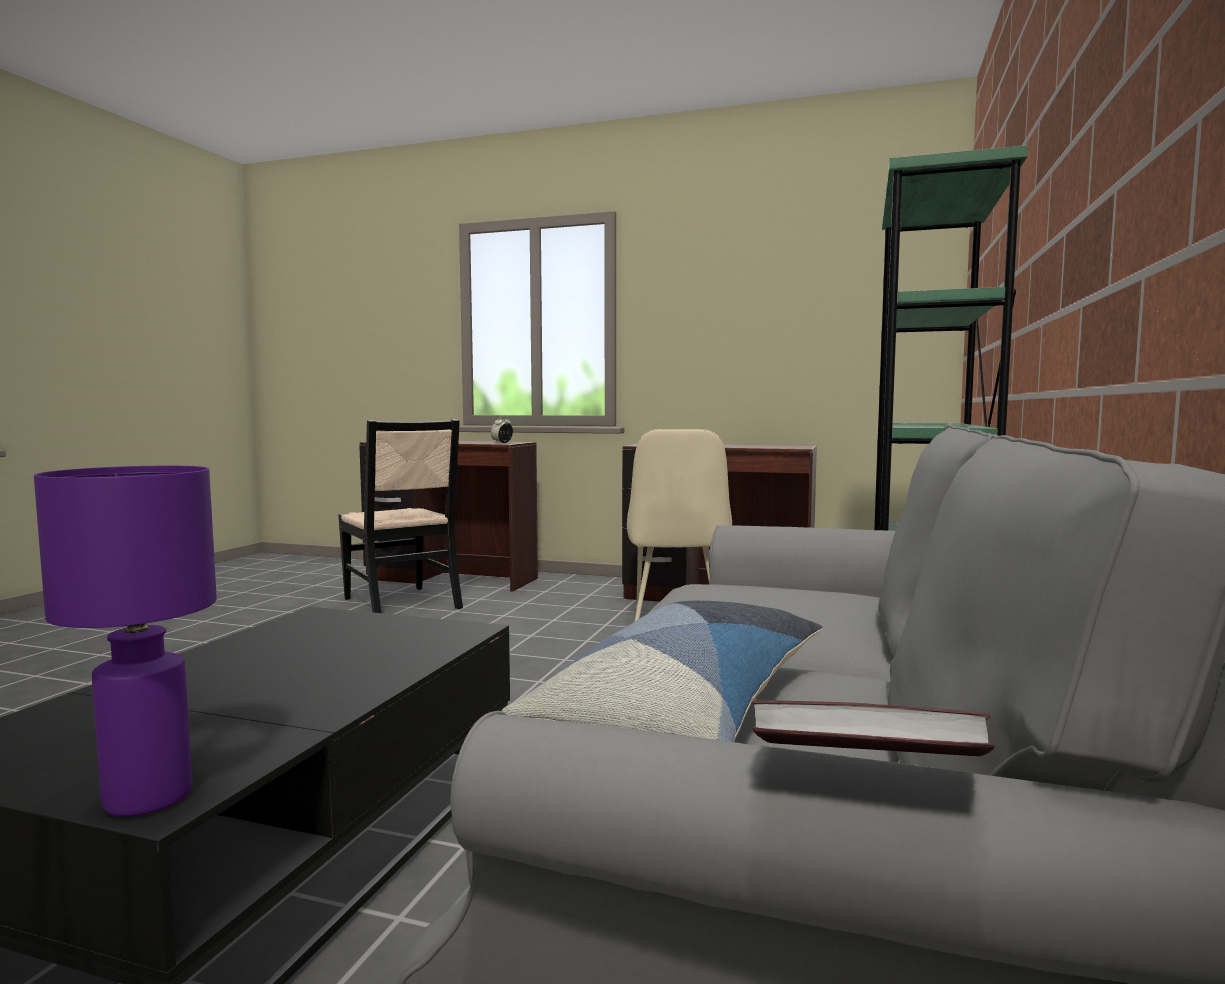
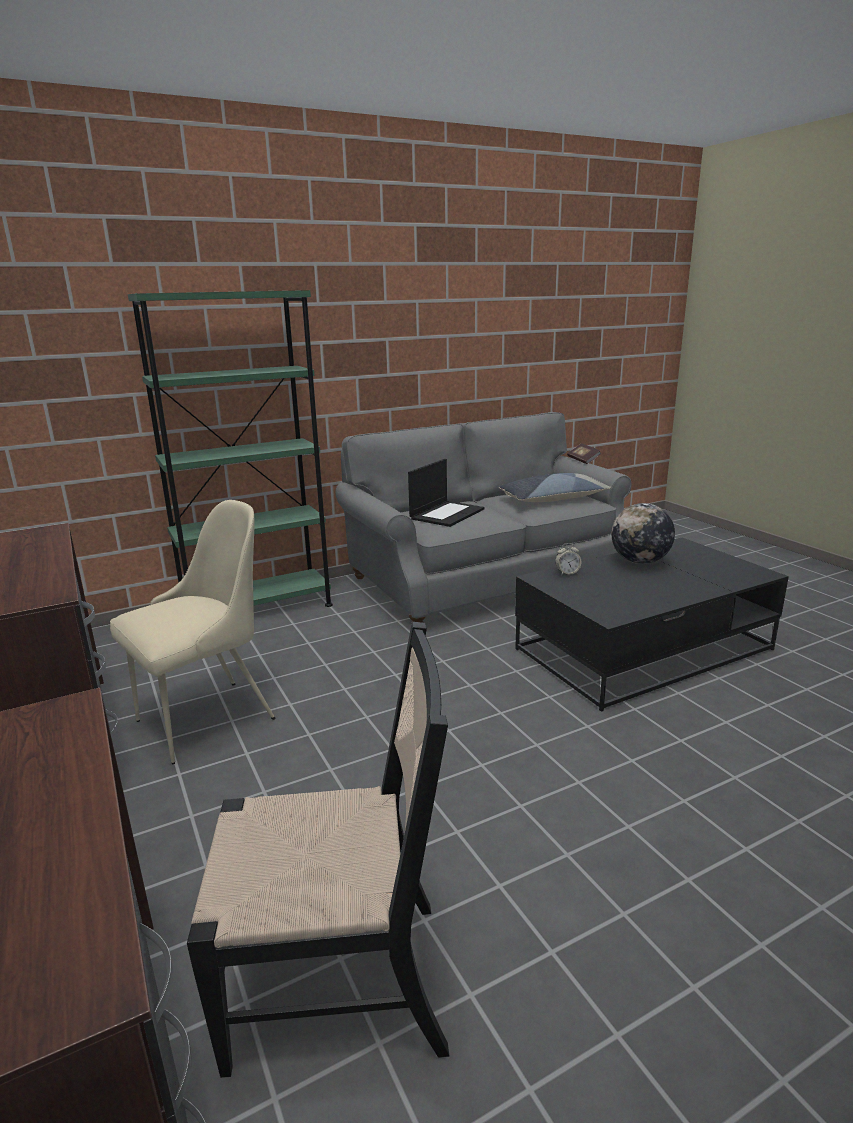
camera: 135 degrees left, 15 degrees up
purple table lamp [34,466,217,817] -> none
chair [338,419,463,613] -> chair turned 75 degrees clockwise [187,622,450,1078]
alarm clock [491,415,513,443] -> alarm clock moved to [555,543,581,575]
none -> laptop [408,459,485,527]
none -> globe [611,503,675,564]

